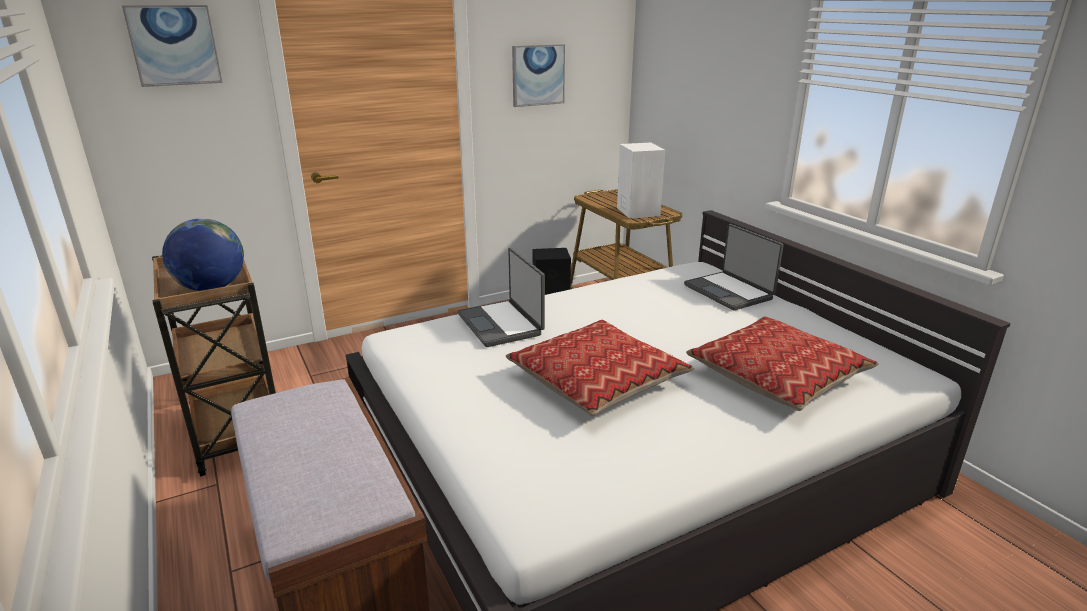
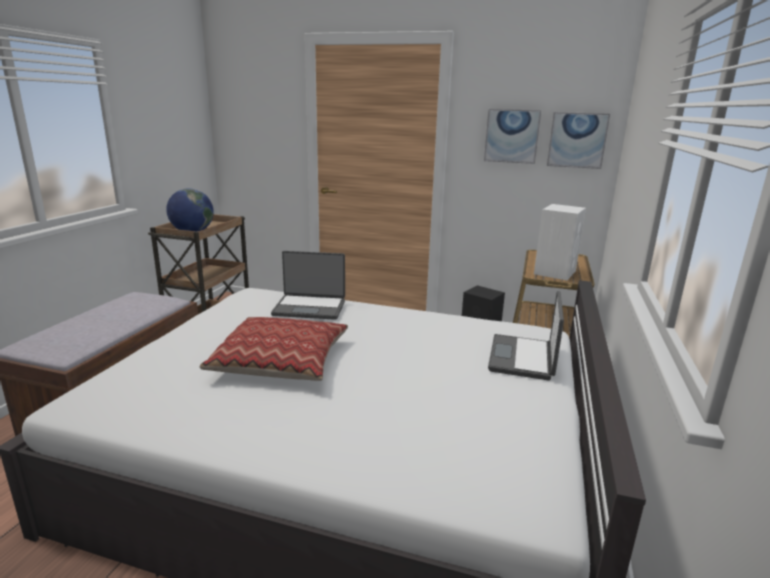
camera: 45 degrees right, 5 degrees down
picture [122,5,223,87] -> picture moved to [547,112,610,169]
laptop [457,248,545,347] -> laptop turned 105 degrees counterclockwise [271,251,345,320]
pillow [686,316,879,411] -> none

